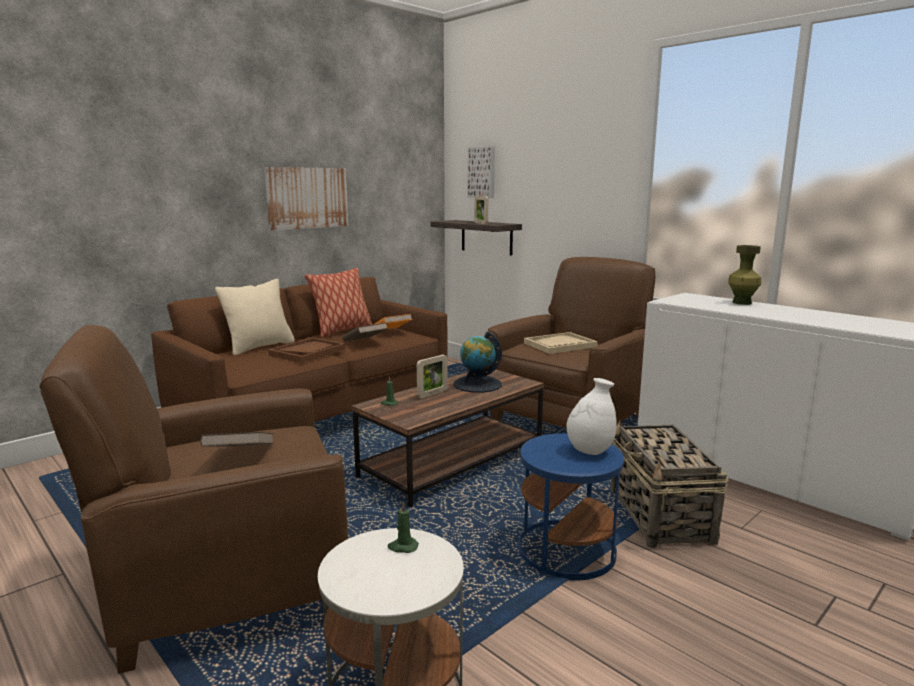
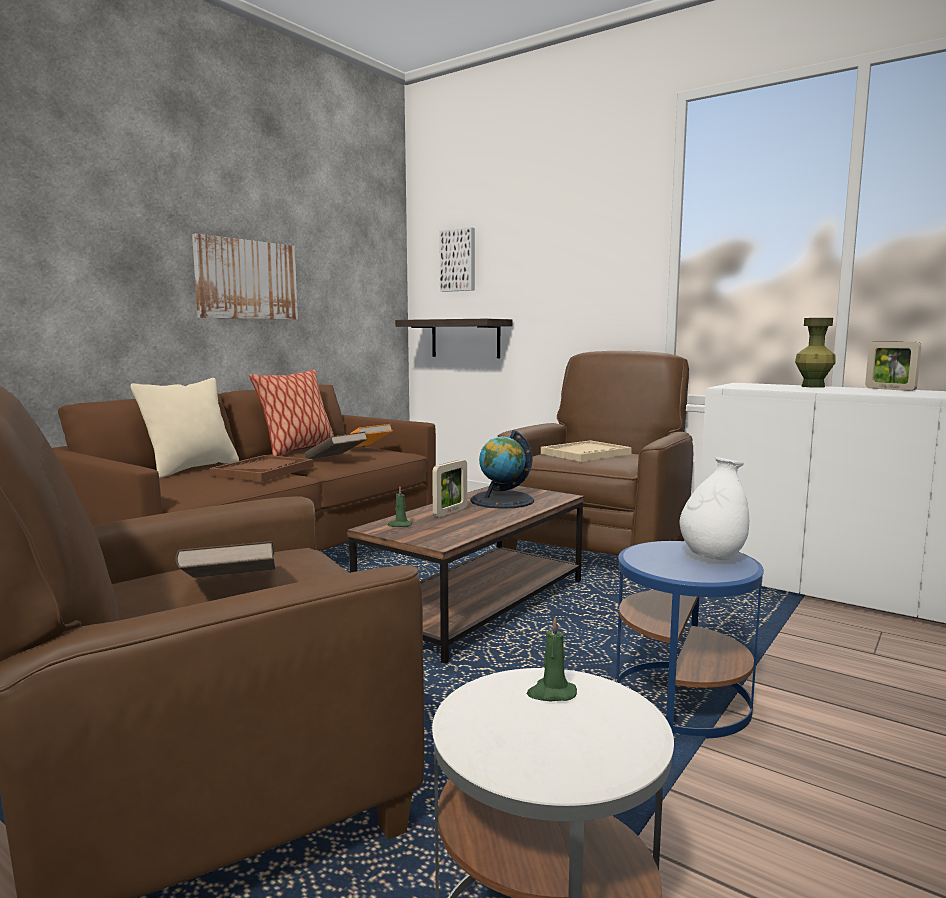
camera: 10 degrees left, 5 degrees down
picture frame [474,196,488,224] -> picture frame moved to [865,341,921,391]
basket [610,420,729,548] -> none

